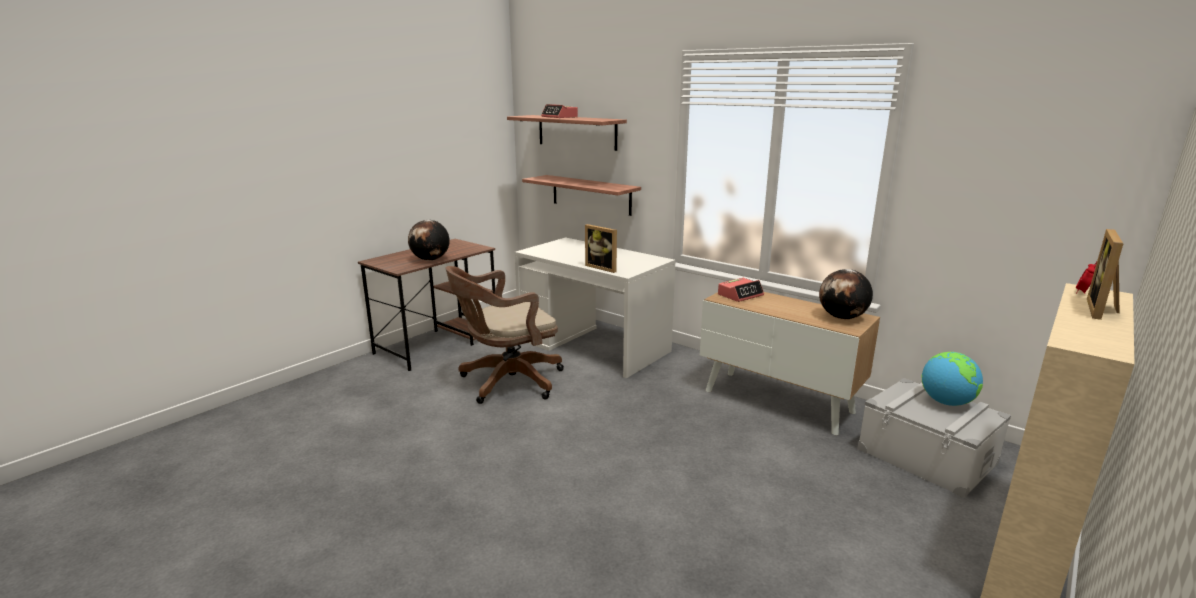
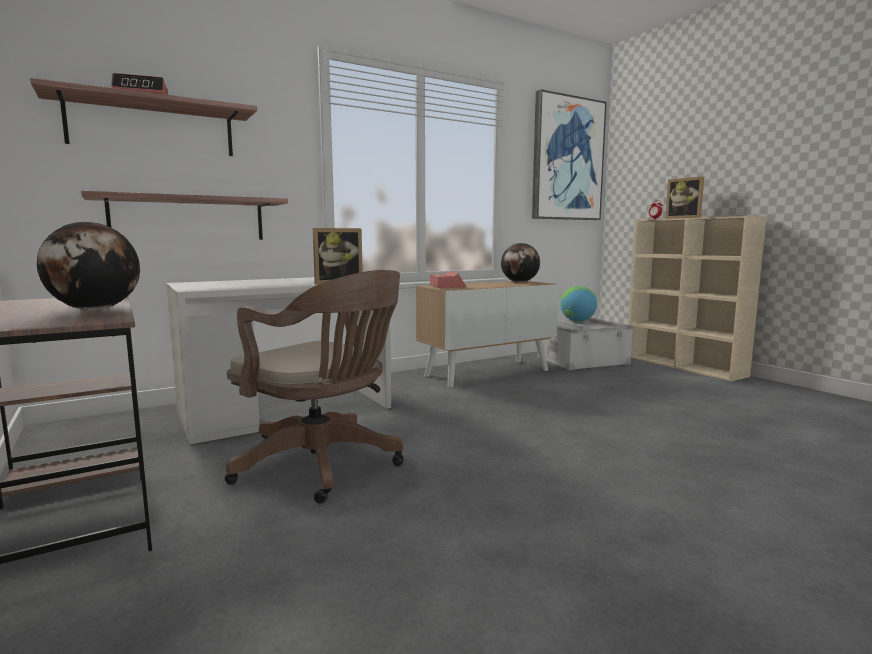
camera: 70 degrees left, 10 degrees down
brown office chair [446,266,564,404] -> brown office chair turned 45 degrees counterclockwise [225,270,404,504]
none -> picture [532,89,607,220]

